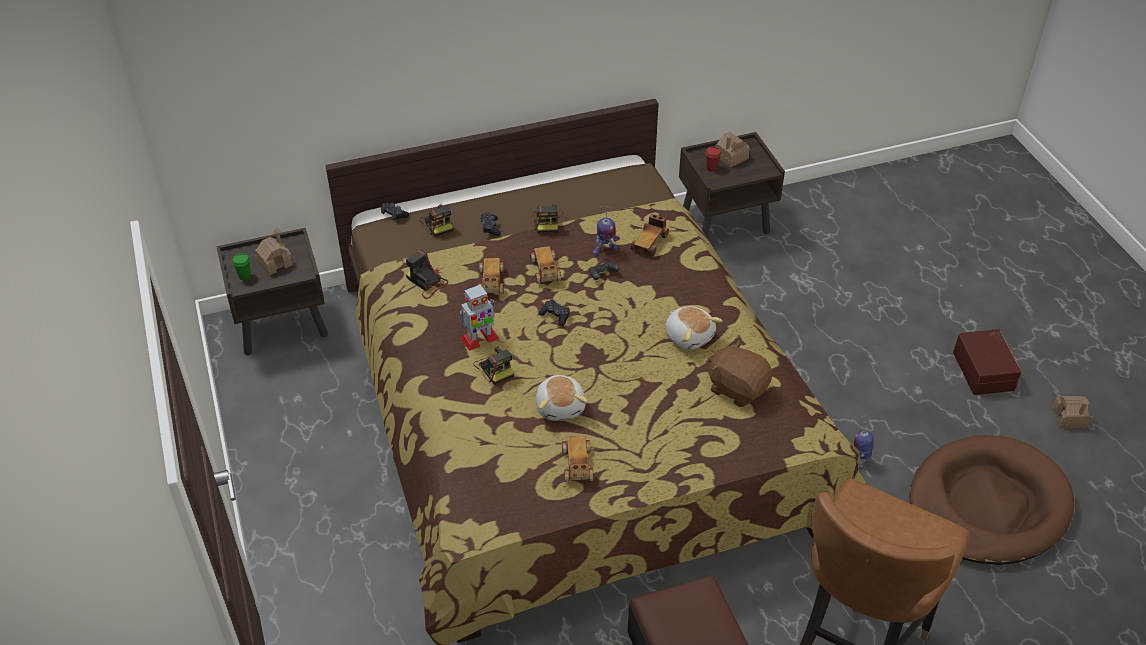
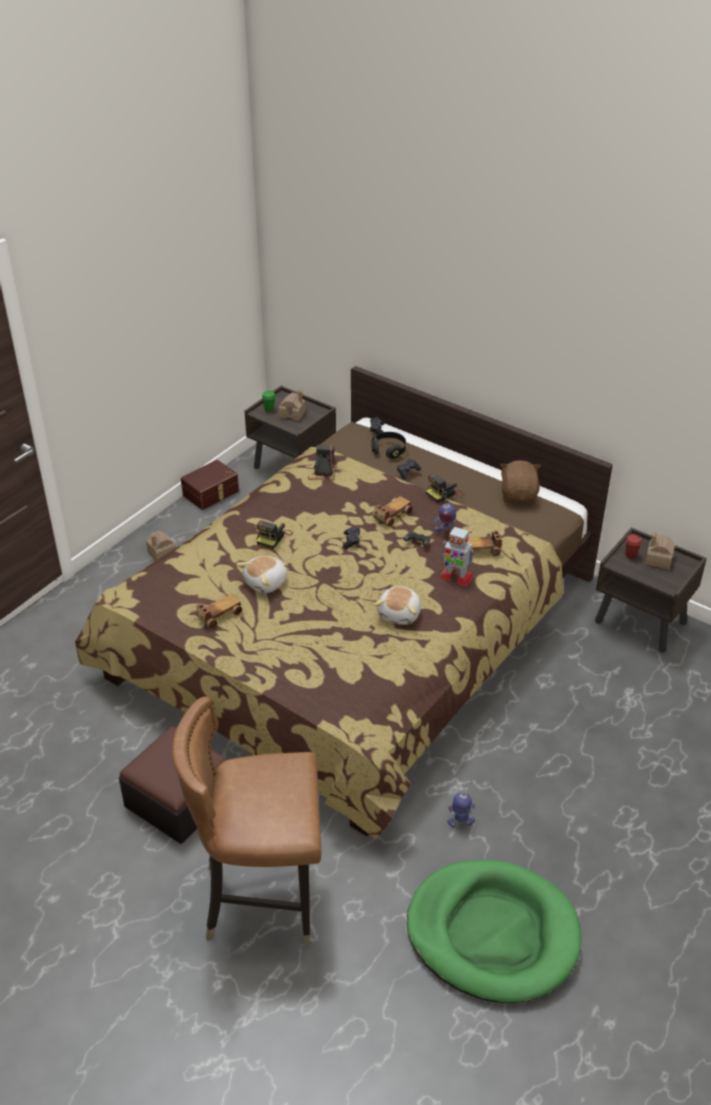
camera: 55 degrees right, 5 degrees down
camera [419,204,453,237] -> black headphones [371,432,406,459]
toy robot [460,283,500,351] -> toy robot moved to [439,526,474,586]
toy car [478,258,504,294] -> none
brown plush toy [708,340,772,407] -> brown plush toy moved to [500,460,541,504]
brown dog bed [909,435,1074,565] -> green dog bed [407,859,581,1003]
brown storage box [953,329,1022,395] -> brown storage box moved to [181,460,239,510]
toy house [1052,396,1091,428] -> toy house moved to [146,531,176,561]

